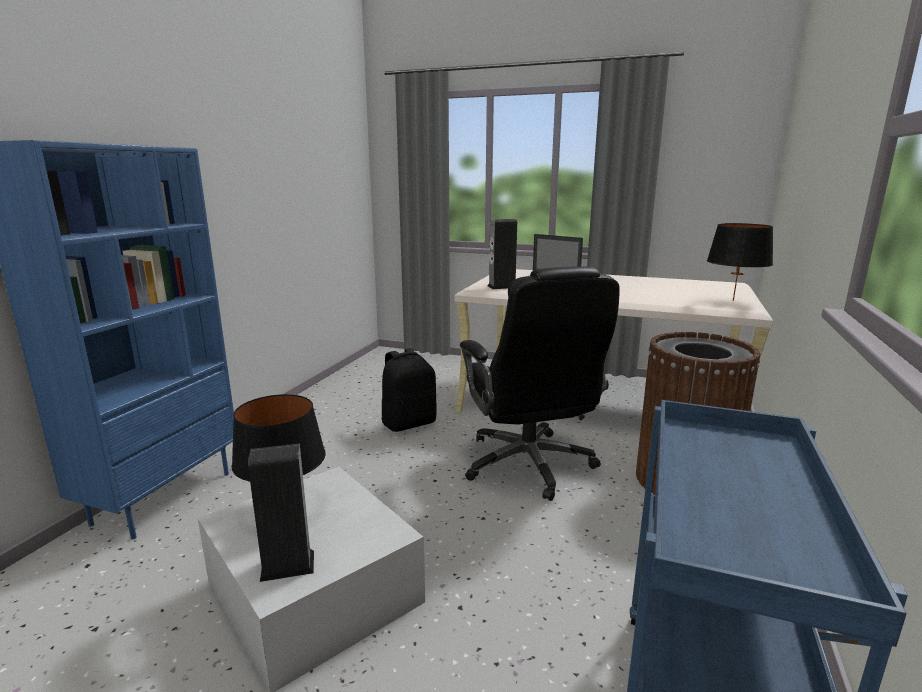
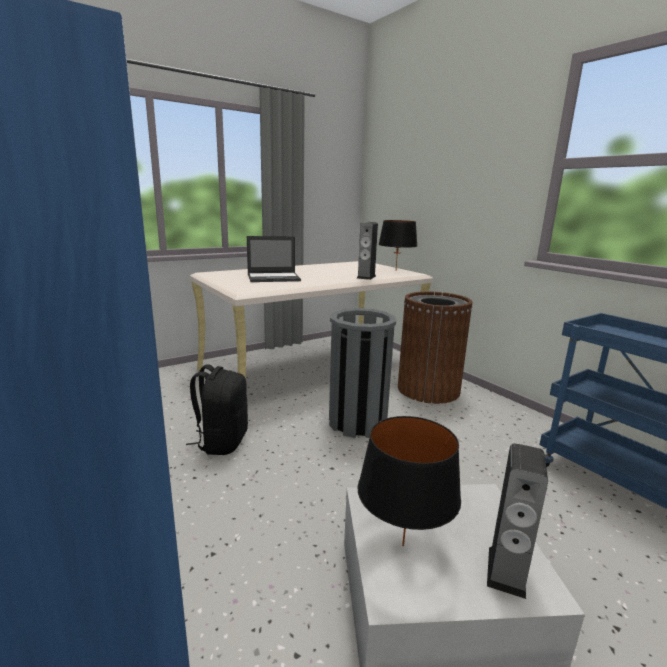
camera: 55 degrees left, 0 degrees up
black office chair [460,266,620,501] -> grey trash can [329,308,396,438]
speaker [487,219,517,289] -> speaker moved to [357,222,378,280]

